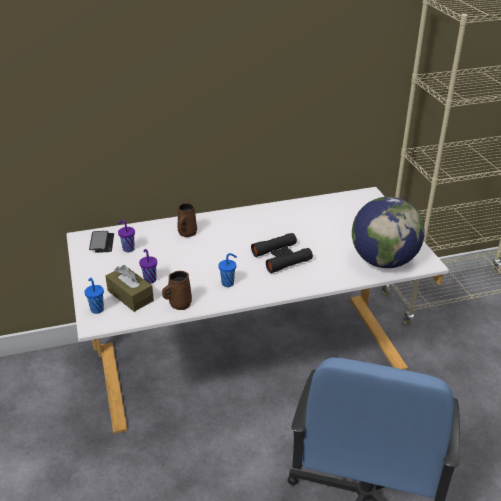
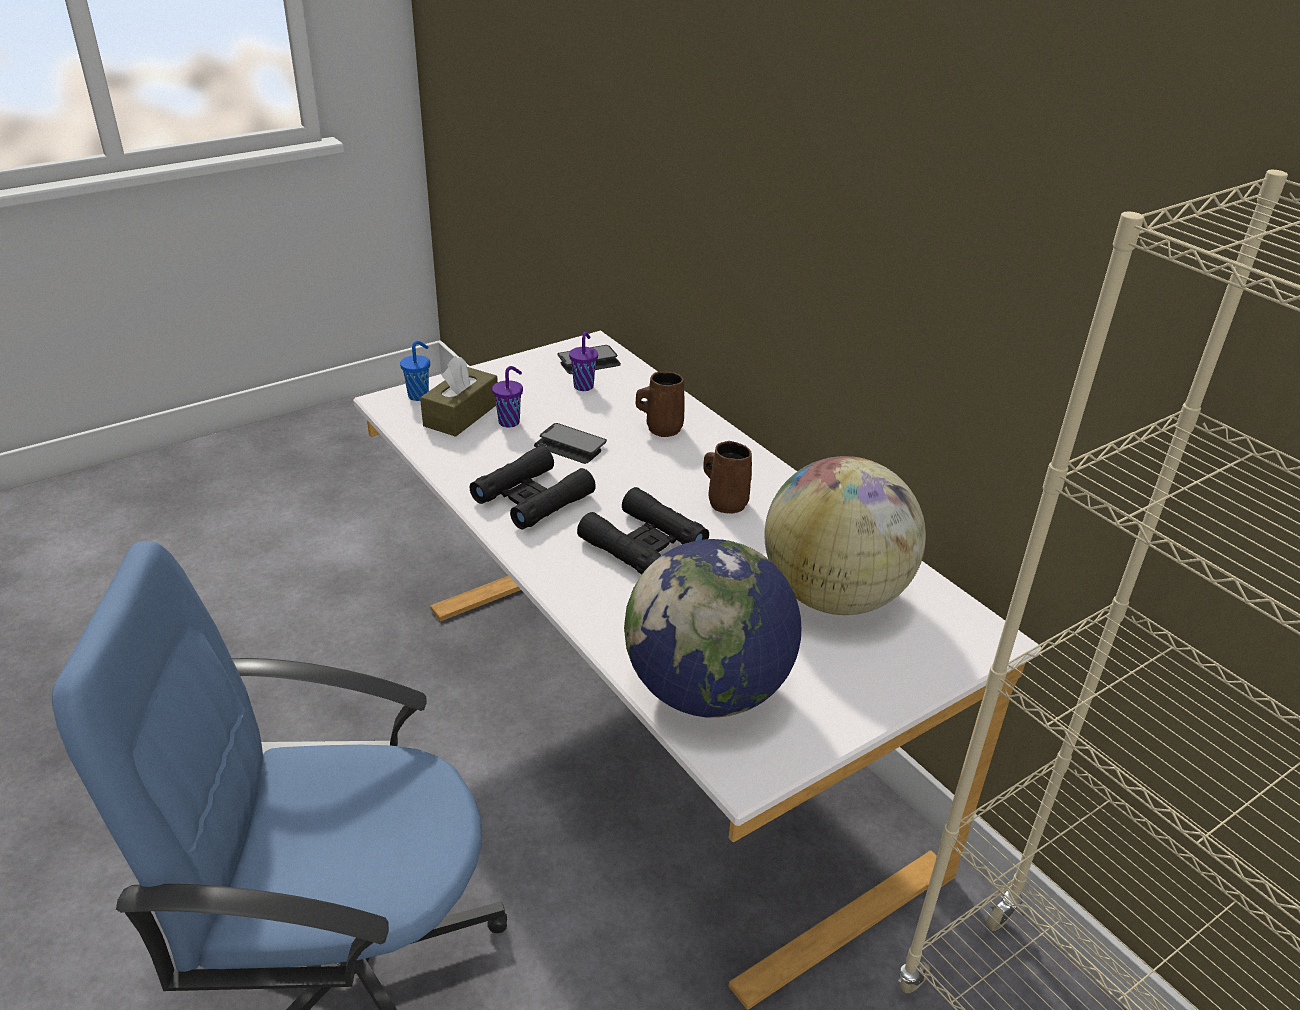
camera: 70 degrees right, 0 degrees up
brown mug [162,271,192,310] -> brown mug moved to [703,441,752,514]
blue cup [218,253,237,287] -> black binoculars [470,446,596,529]
none -> phone [534,423,607,464]
none -> globe [764,456,926,615]

